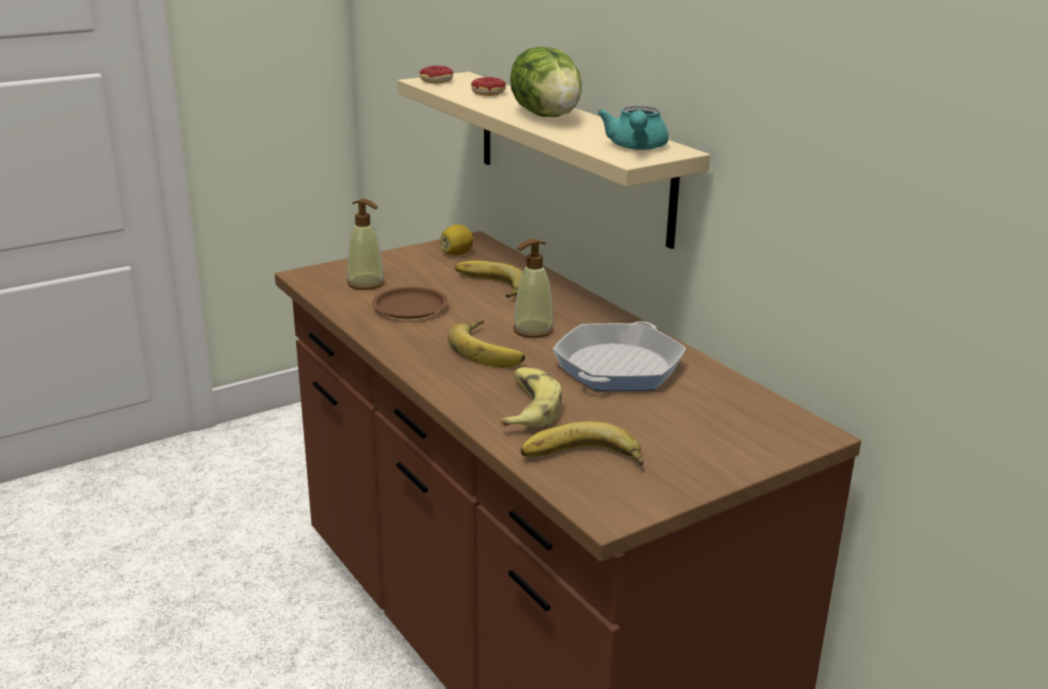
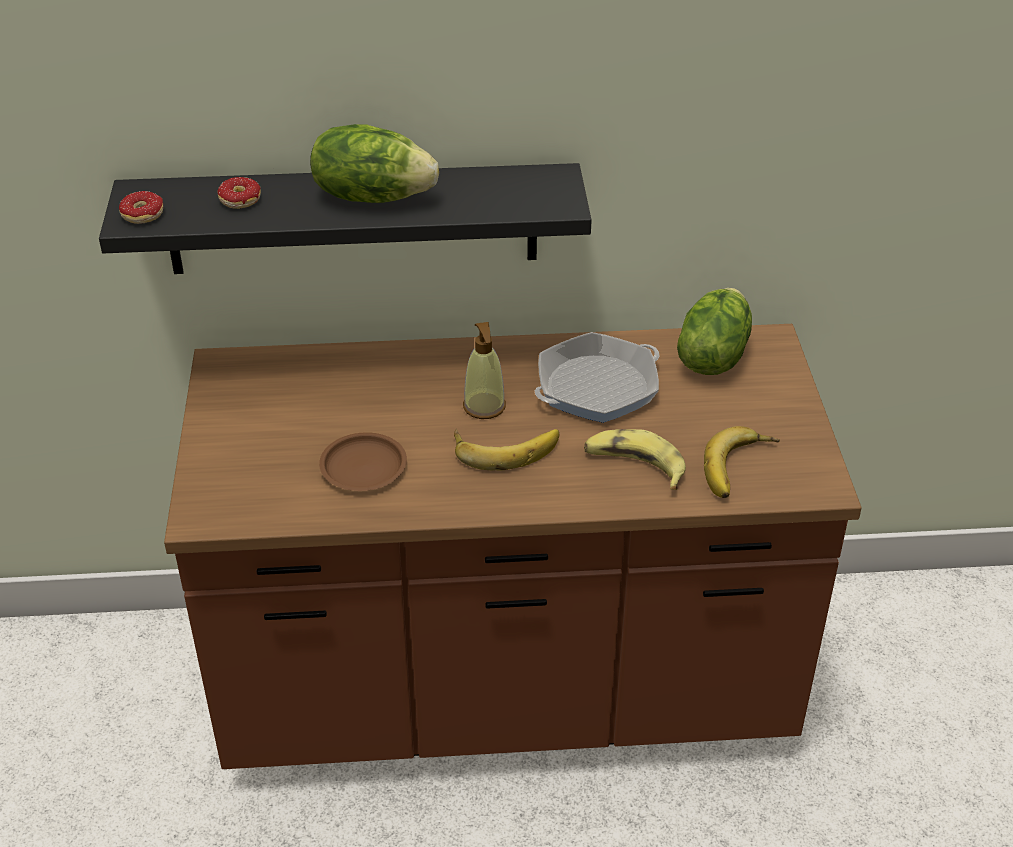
camera: 60 degrees left, 15 degrees up
soap dispenser [347,199,385,290] -> none
beige shelf [398,72,710,249] -> black shelf [99,163,592,274]
lemon [440,224,473,255] -> none
banana [455,261,523,298] -> none
frying pan [552,321,686,391] -> frying pan turned 90 degrees counterclockwise [535,332,660,423]
turquoise teapot [598,106,669,150] -> none
none -> lettuce [677,288,752,375]

